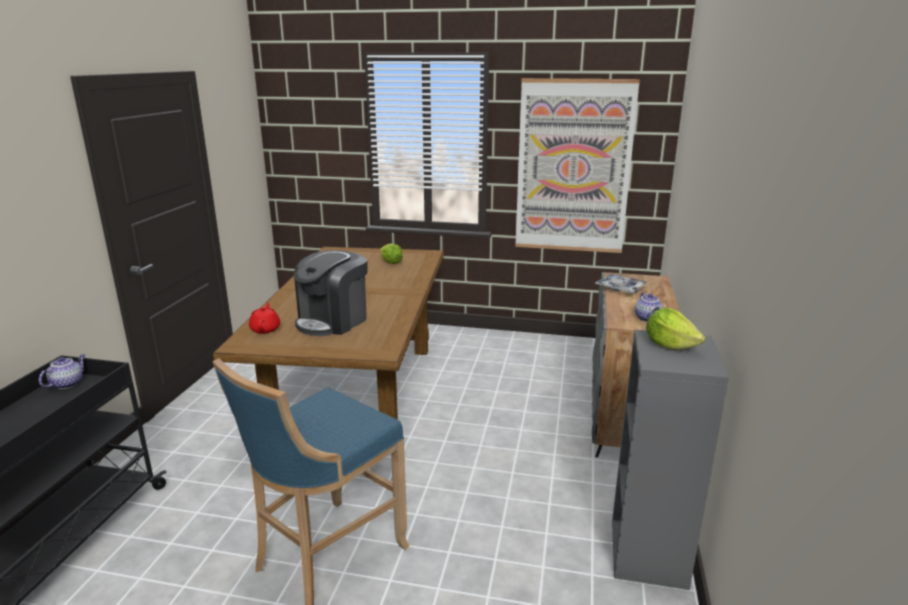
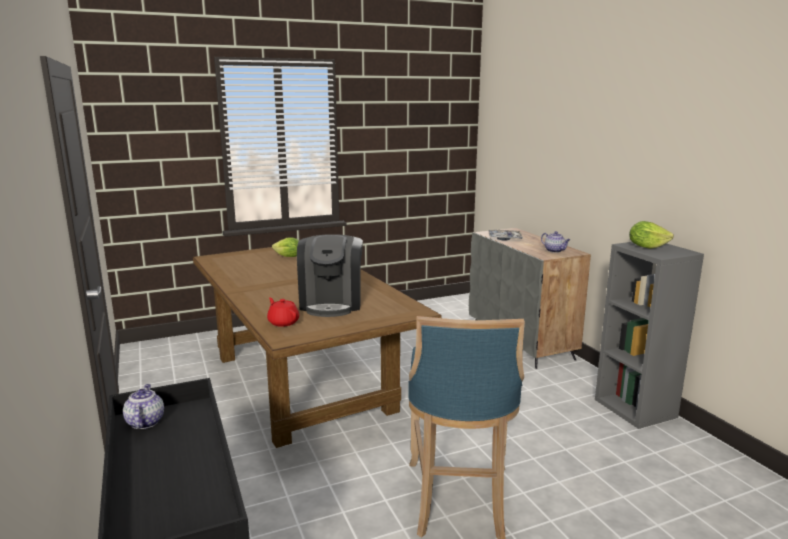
camera: 35 degrees left, 5 degrees down
picture [515,78,640,253] -> none

